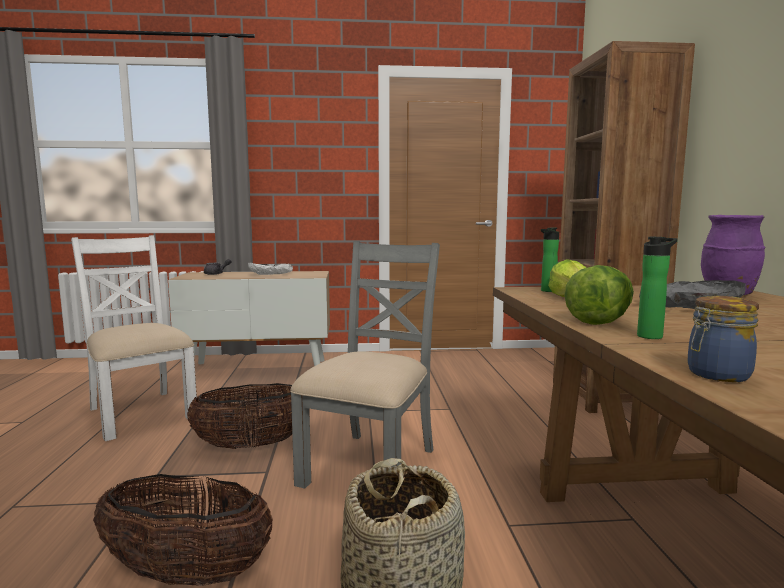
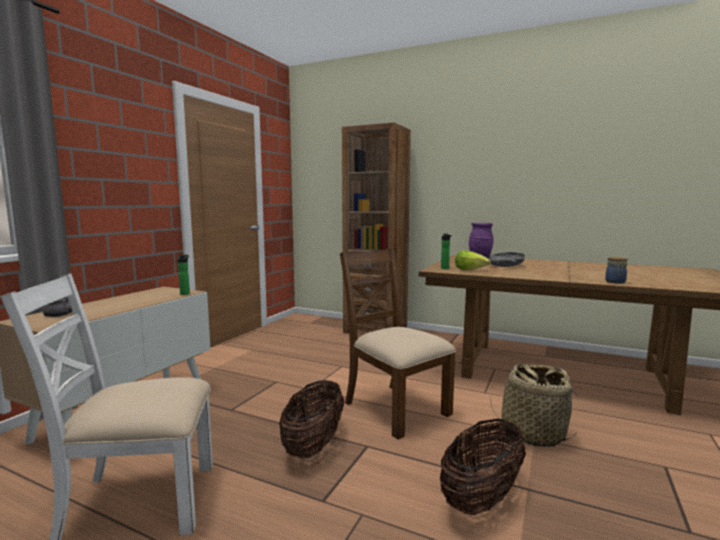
camera: 60 degrees left, 0 degrees up
white bowl [248,263,293,275] -> none
grey chair [290,241,440,489] -> brown chair [340,248,456,440]
lettuce [564,265,634,325] -> none
bottle [637,237,678,339] -> bottle moved to [178,255,190,295]

